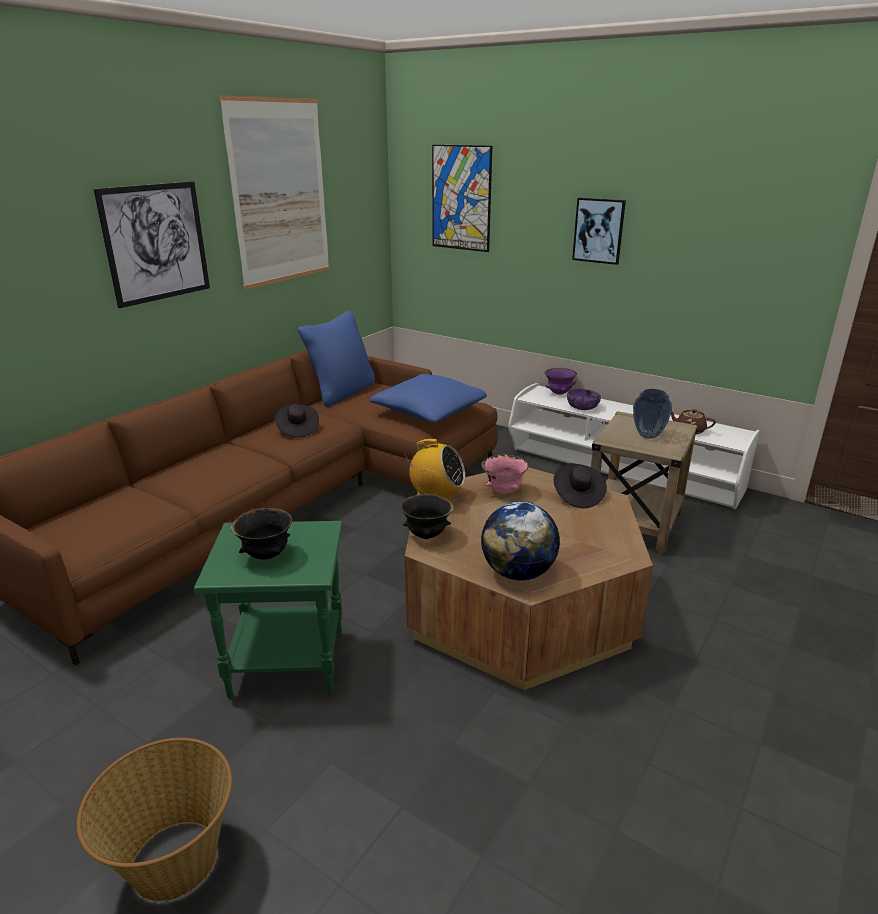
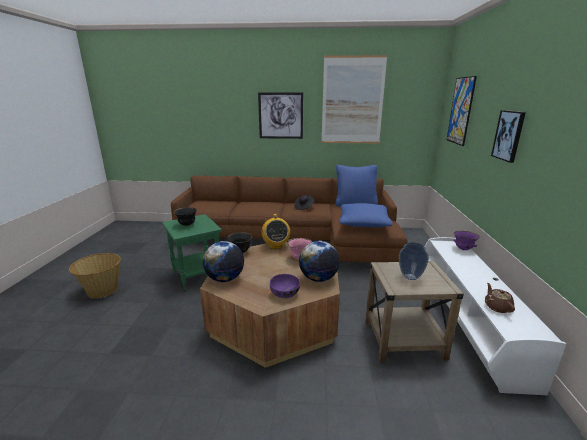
camera: 60 degrees right, 5 degrees down
black hat [554,463,607,508] -> globe [299,241,340,282]
purple bowl [567,388,601,410] -> purple bowl moved to [270,274,300,298]

